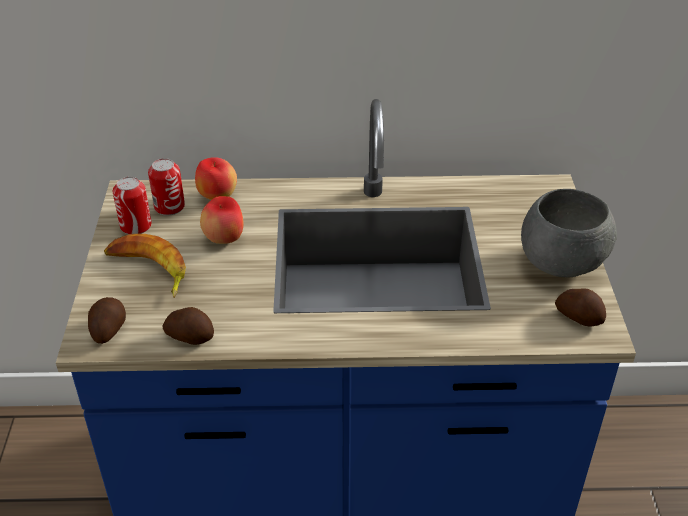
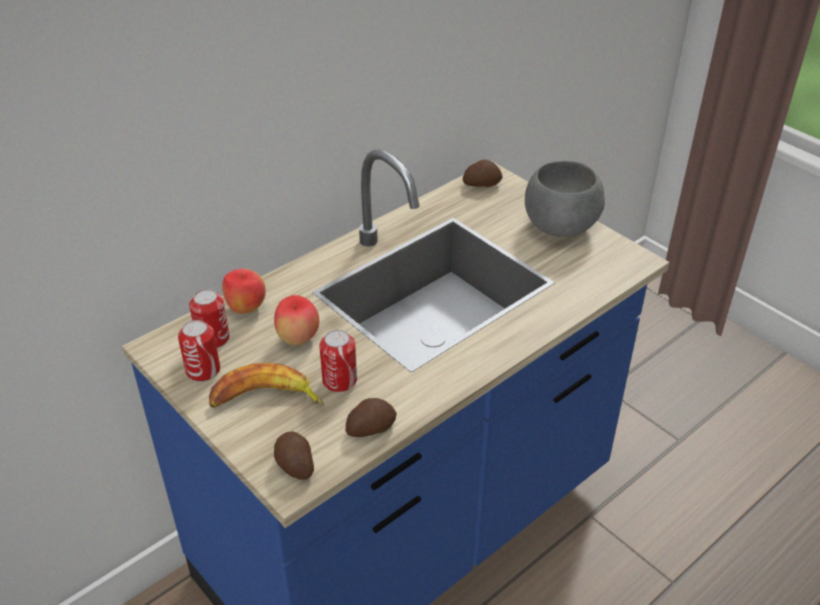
camera: 40 degrees left, 0 degrees up
potato [555,288,606,326] -> potato moved to [463,160,503,187]
none -> can [319,330,357,392]

